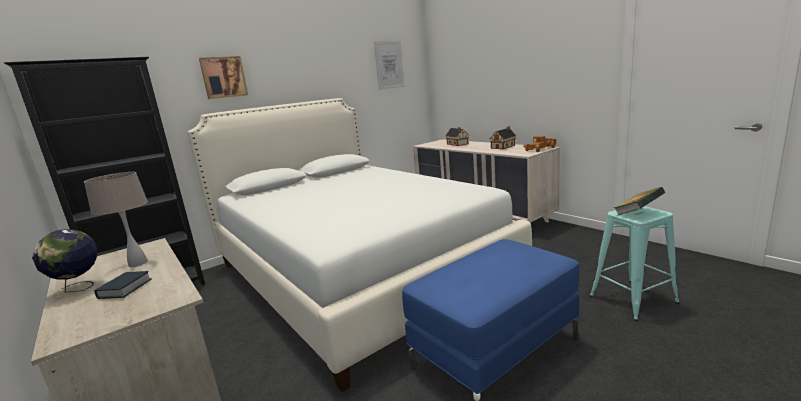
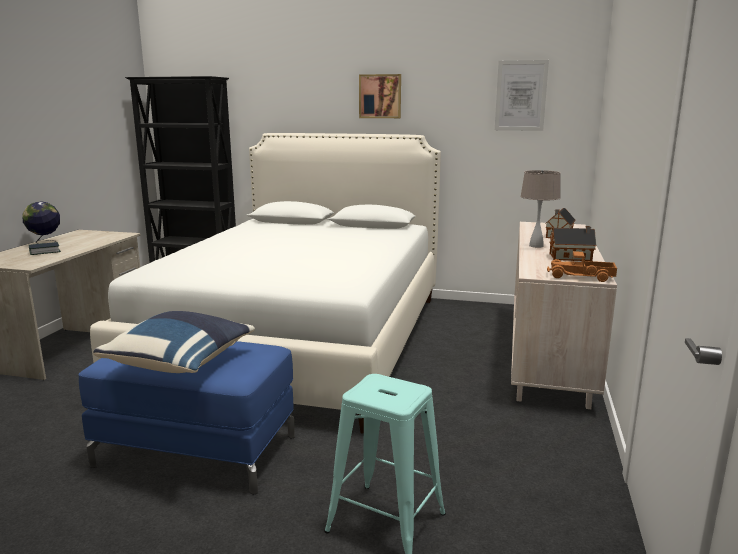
camera: 50 degrees right, 0 degrees up
beige table lamp [84,172,148,267] -> beige table lamp moved to [521,170,561,248]
picture [199,56,248,99] -> picture moved to [359,74,401,118]
book [614,187,665,215] -> none
none -> blue pillow [93,311,255,373]

